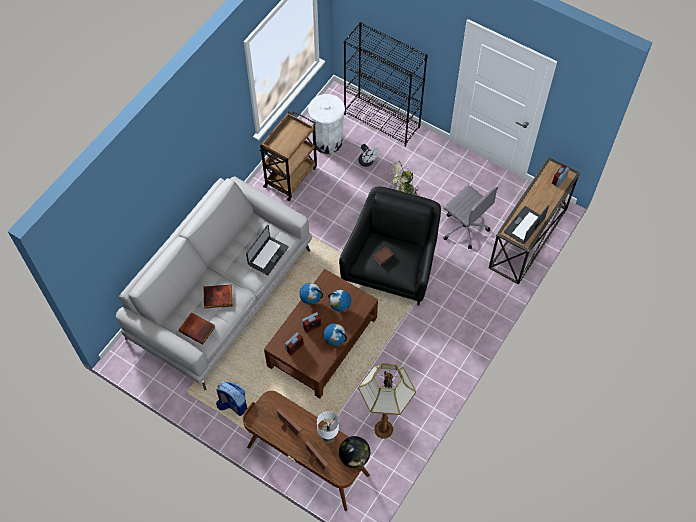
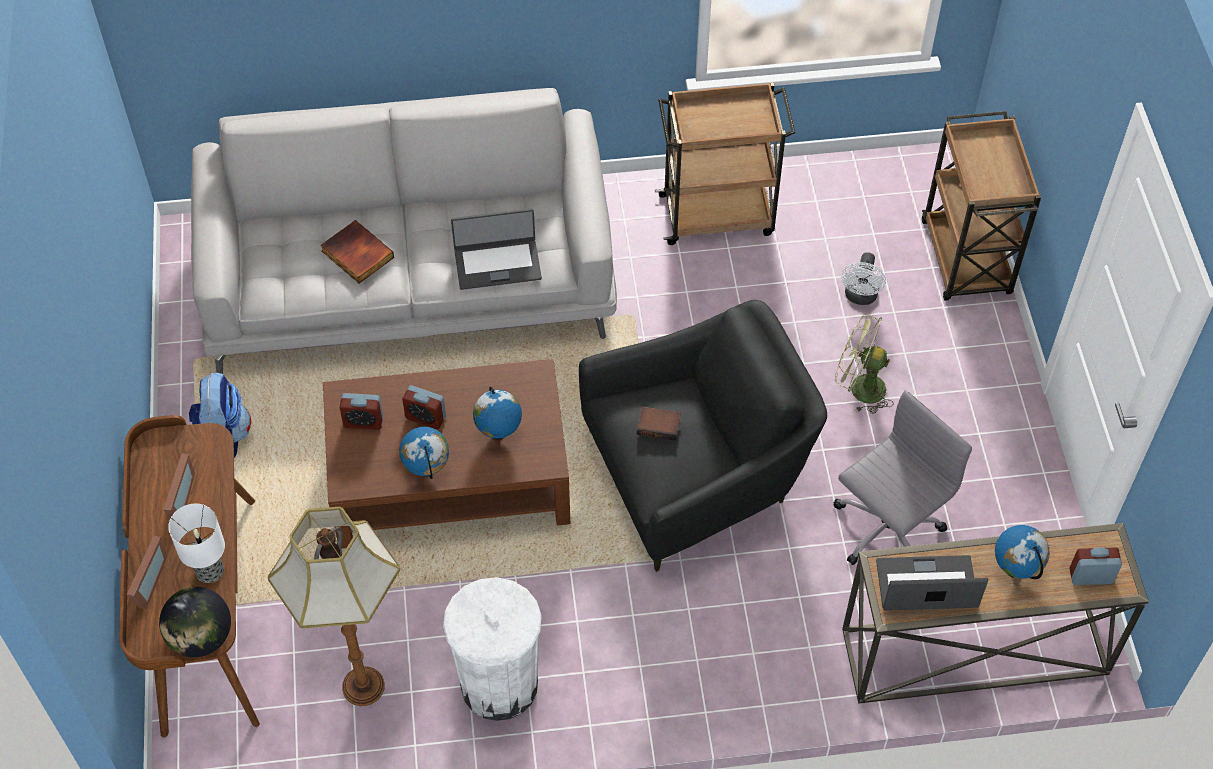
camera: 50 degrees right, 5 degrees down
book [179,312,215,345] -> none
globe [299,283,323,305] -> globe moved to [995,525,1050,579]
white trash can [308,94,345,154] -> white trash can moved to [443,577,542,721]
black bookcase [344,22,428,147] -> brown cart [922,111,1041,301]
grey office chair [443,185,498,249] -> grey office chair turned 135 degrees counterclockwise [833,390,972,565]

